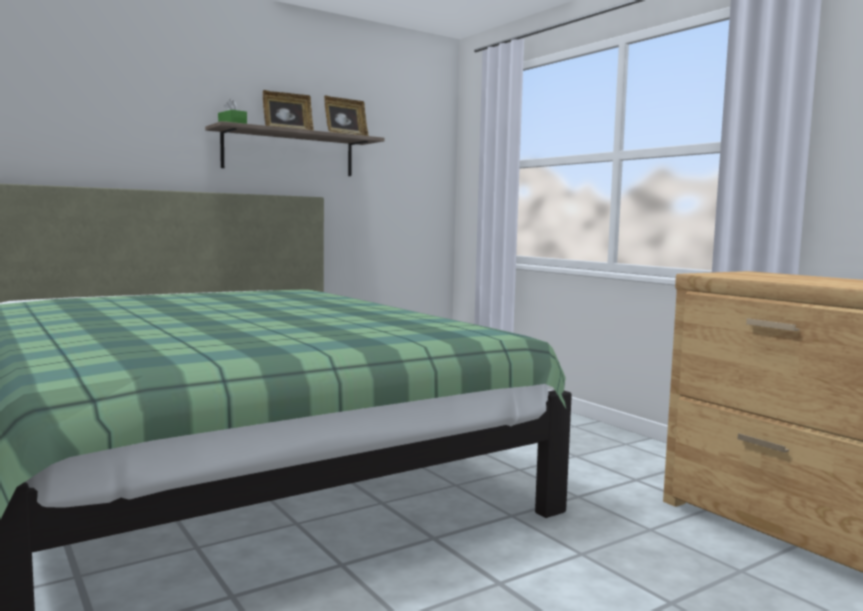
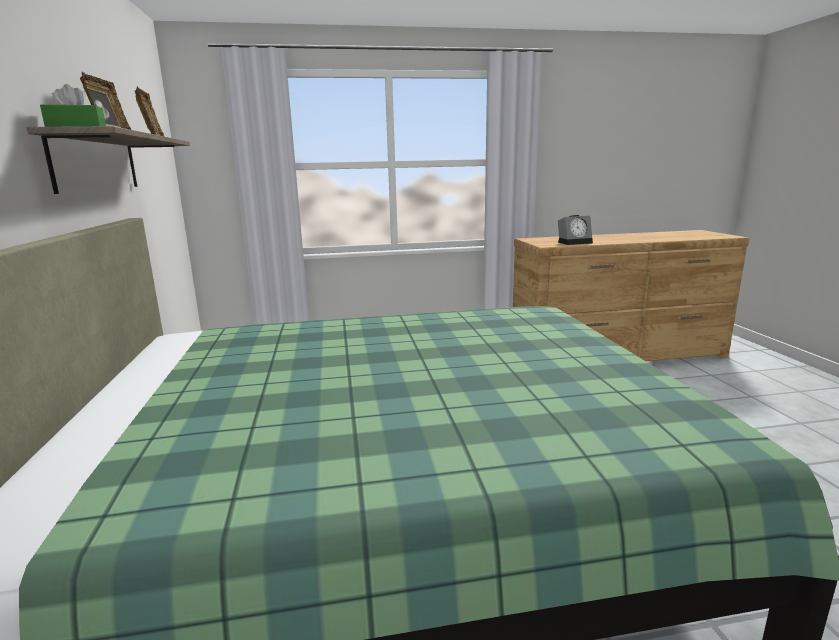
camera: 65 degrees left, 10 degrees up
none -> alarm clock [558,215,593,245]

